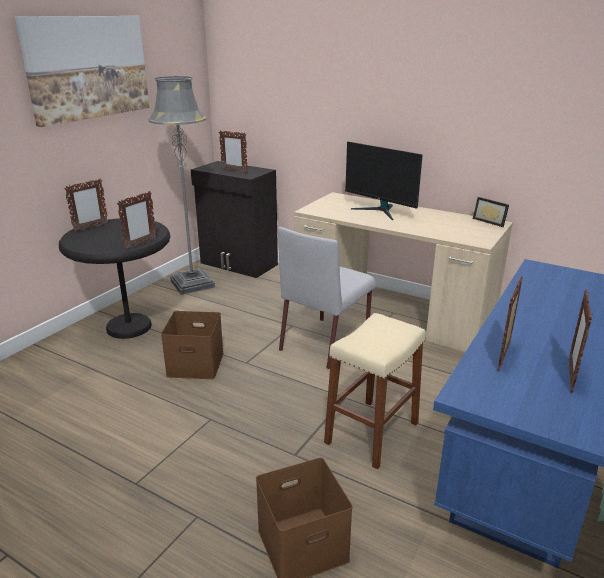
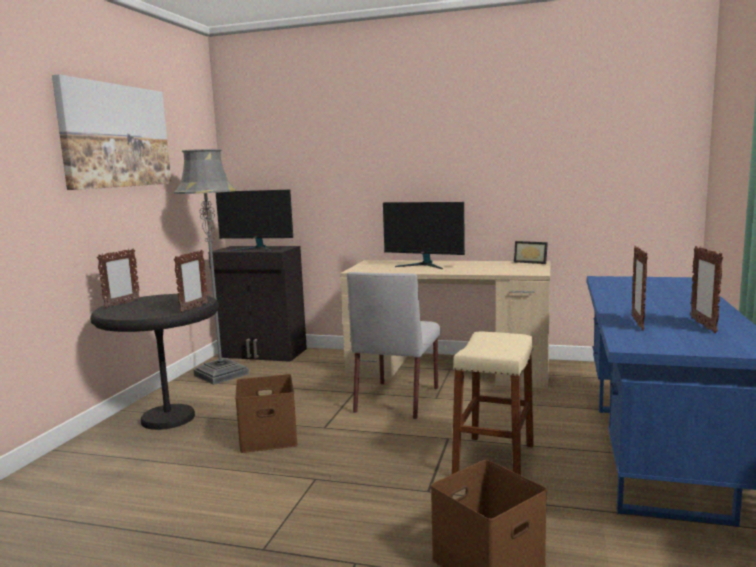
camera: 15 degrees left, 15 degrees down
picture frame [219,130,248,173] -> monitor [216,190,293,252]

